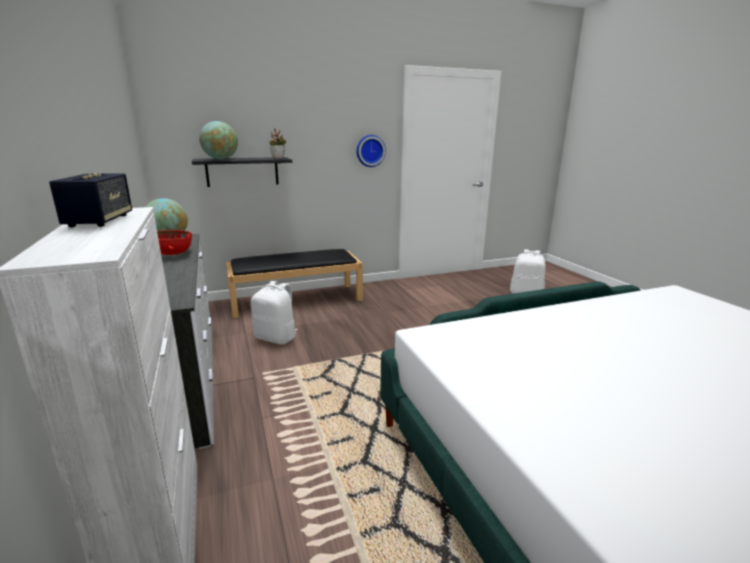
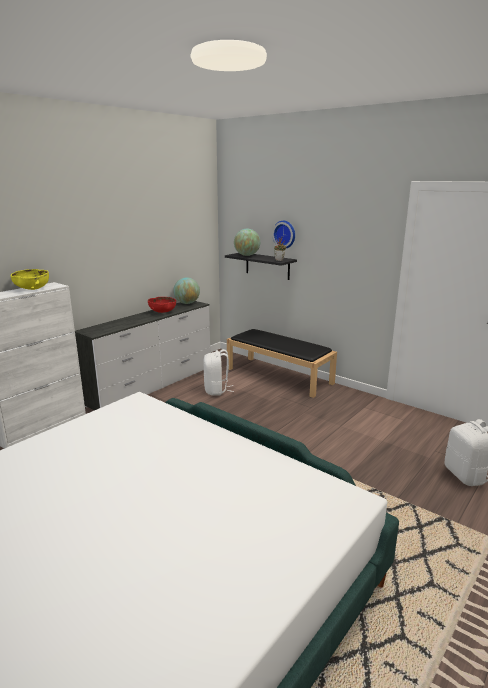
camera: 60 degrees right, 0 degrees up
speaker [49,173,132,227] -> yellow bowl [10,269,49,290]
wall clock [357,135,386,167] -> wall clock moved to [272,221,295,248]

